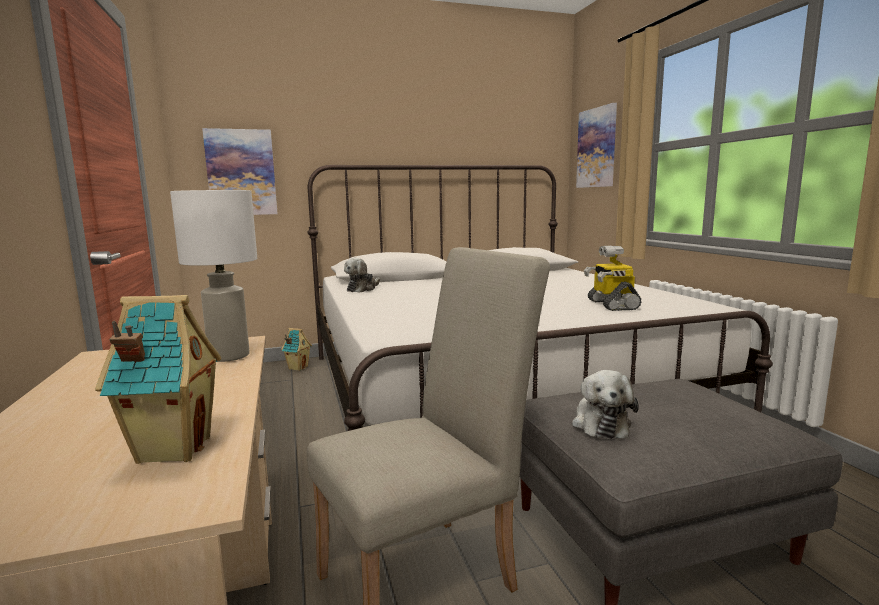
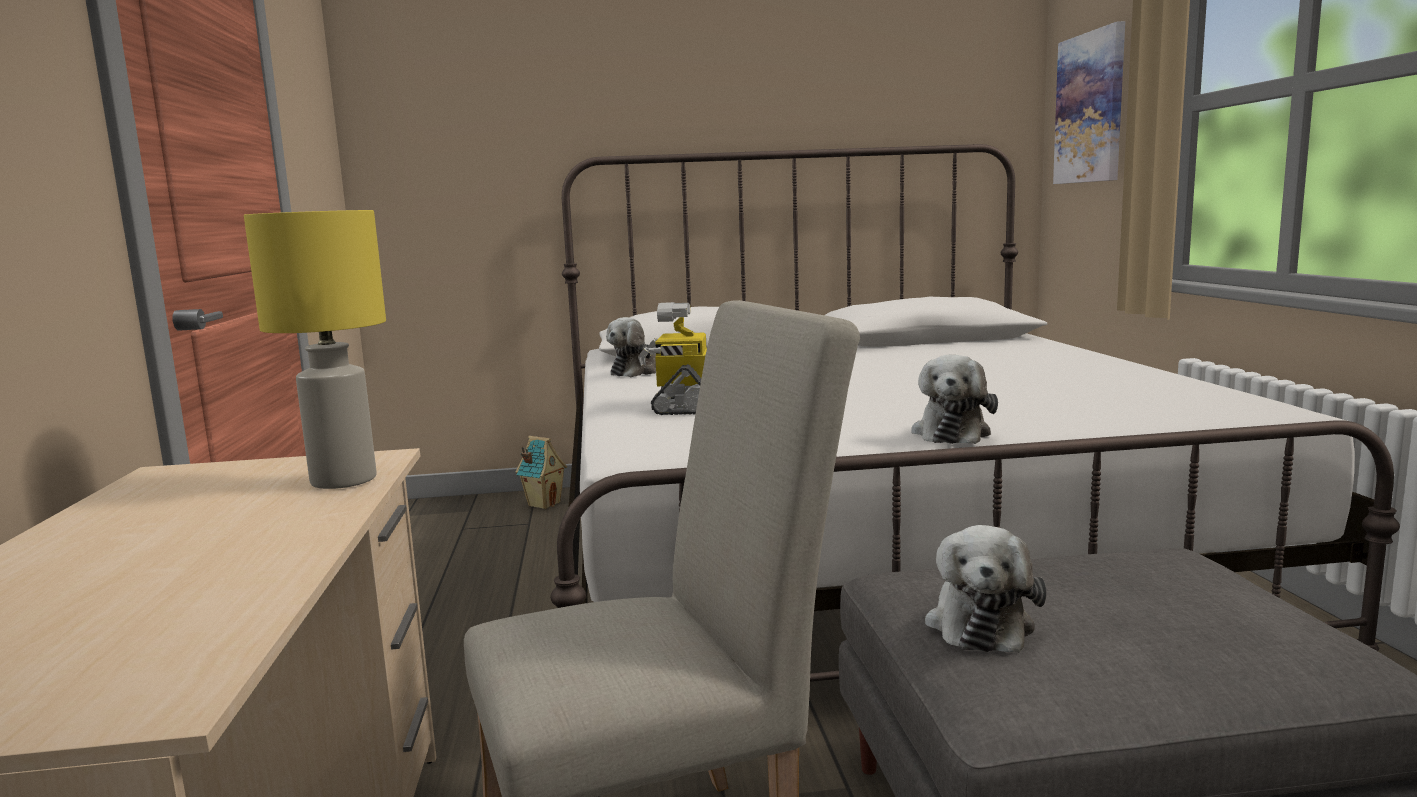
camera: 10 degrees right, 0 degrees up
toy house [95,295,221,464] -> none
white table lamp [170,190,257,362] -> yellow table lamp [244,210,386,489]
picture [202,128,278,215] -> none
toy robot [584,246,641,311] -> toy robot moved to [638,302,707,415]
none -> plush toy [911,355,998,444]

